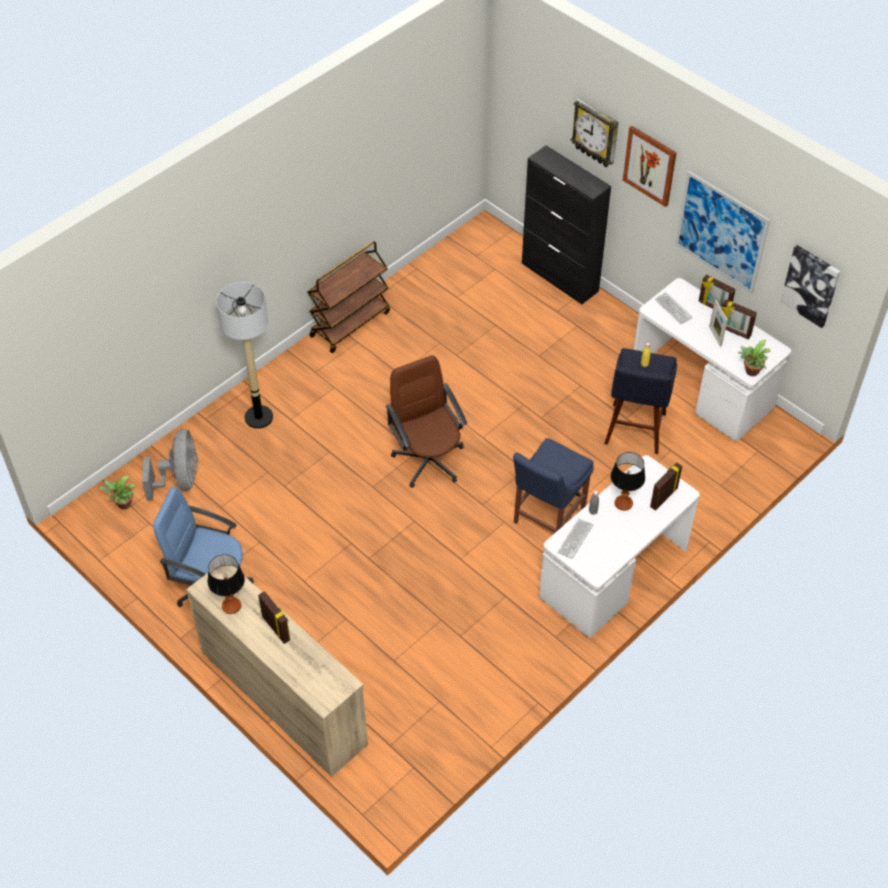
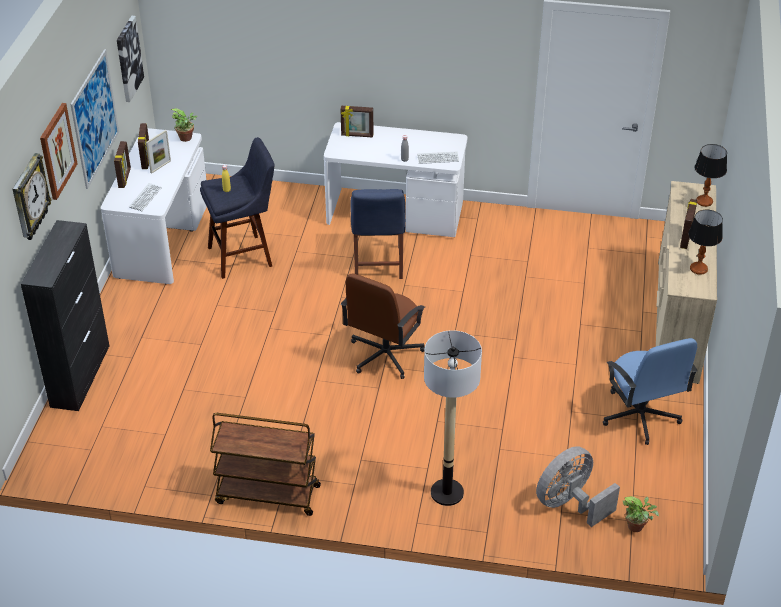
camera: 125 degrees left, 10 degrees down
blue chair [513,438,594,533] -> blue chair turned 90 degrees clockwise [350,189,406,279]
table lamp [611,452,645,511] -> table lamp moved to [695,144,727,207]

